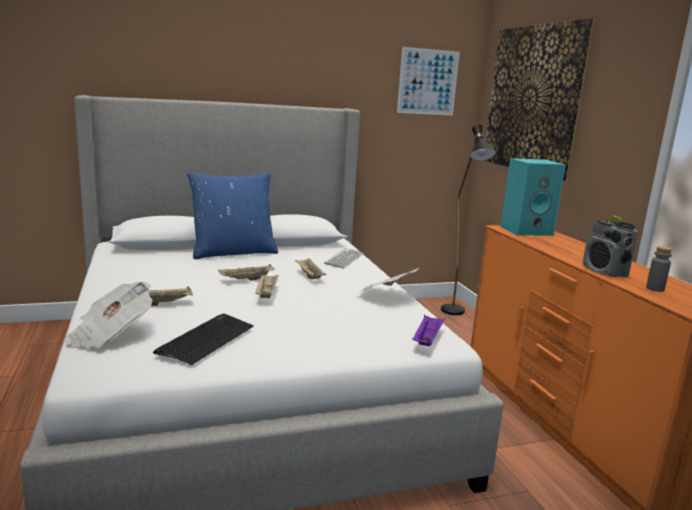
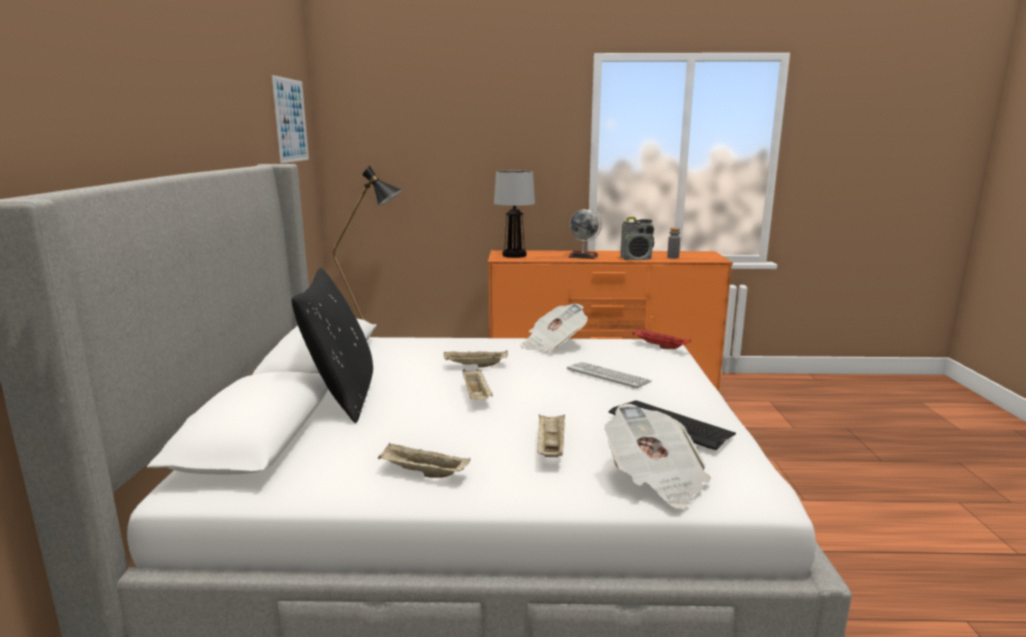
camera: 70 degrees left, 0 degrees up
blue pillow [187,172,278,259] -> black pillow [292,268,373,423]
beige tray [255,274,279,298] -> beige tray moved to [378,443,471,478]
keyboard [324,248,363,269] -> keyboard moved to [567,362,651,389]
purple tray [413,314,445,346] -> red tray [632,329,691,349]
picture [485,18,594,181] -> none
turquoise speaker [501,158,566,236] -> table lamp [494,171,535,258]
none -> globe [568,208,602,259]

